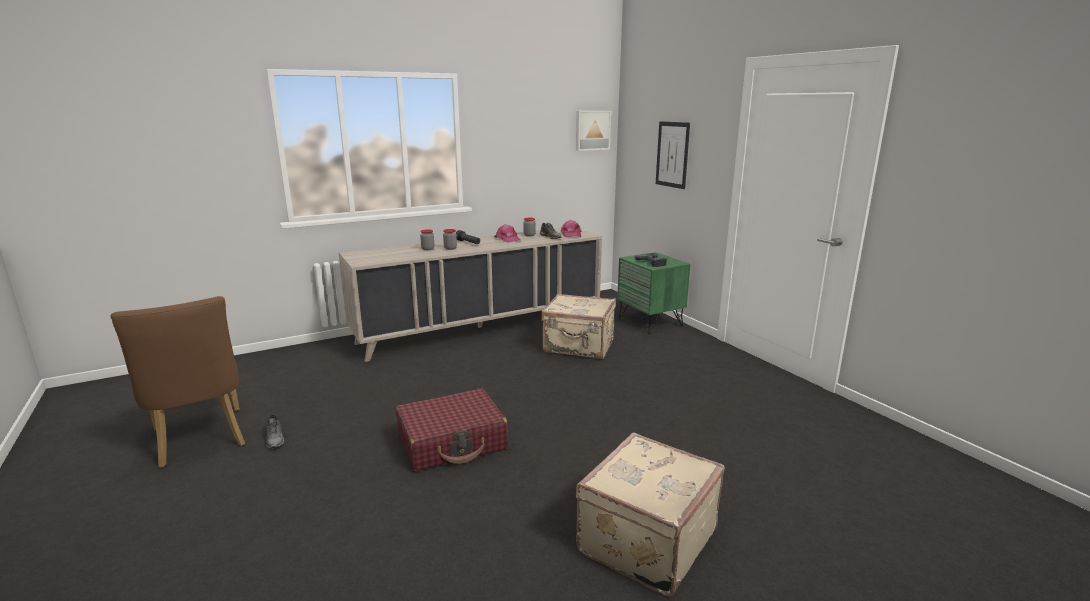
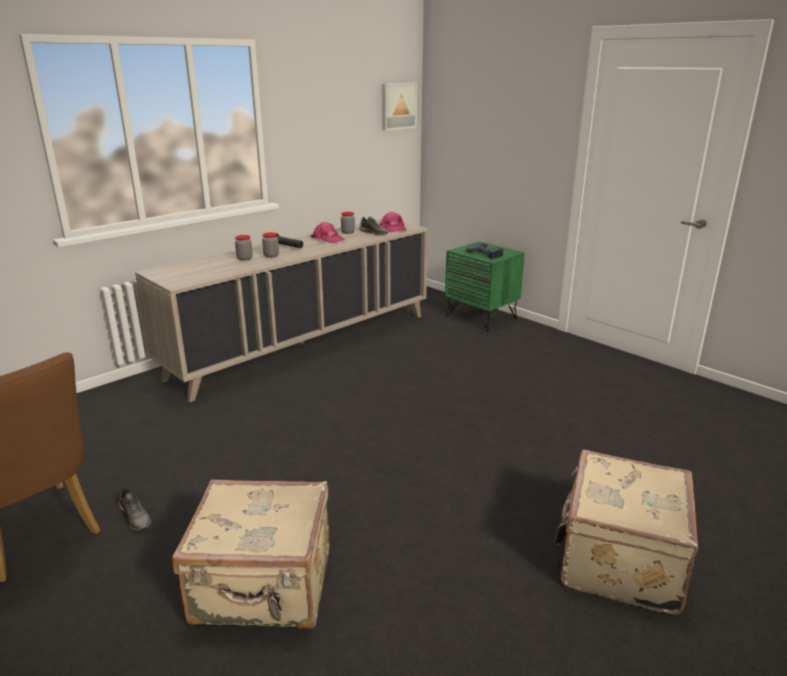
camera: 15 degrees left, 5 degrees up
red suitcase [396,389,508,471] -> none
beige suitcase [541,293,616,359] -> beige suitcase moved to [172,479,330,629]
picture [656,121,690,189] -> none

